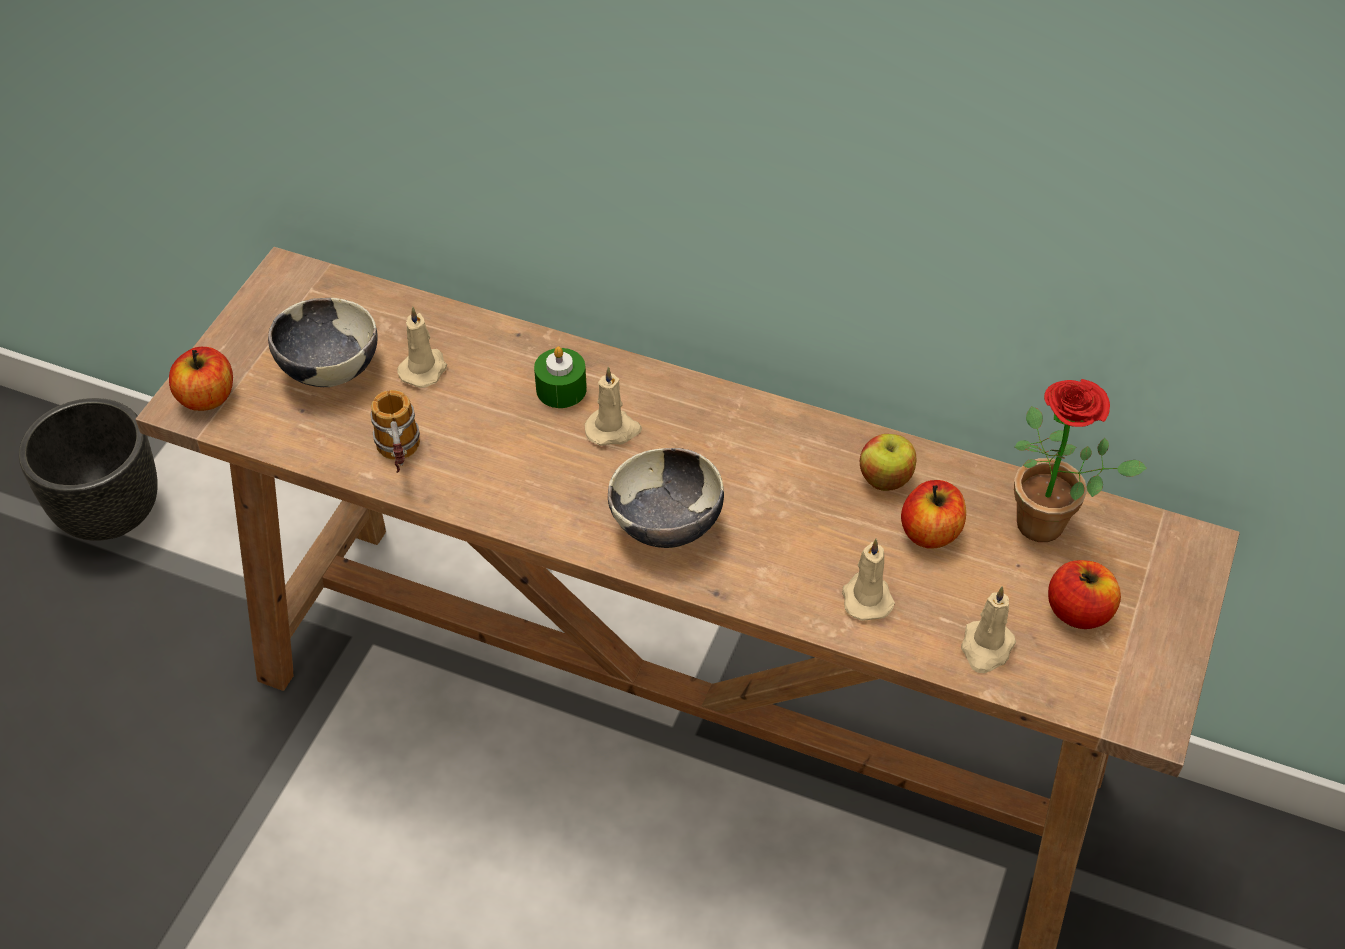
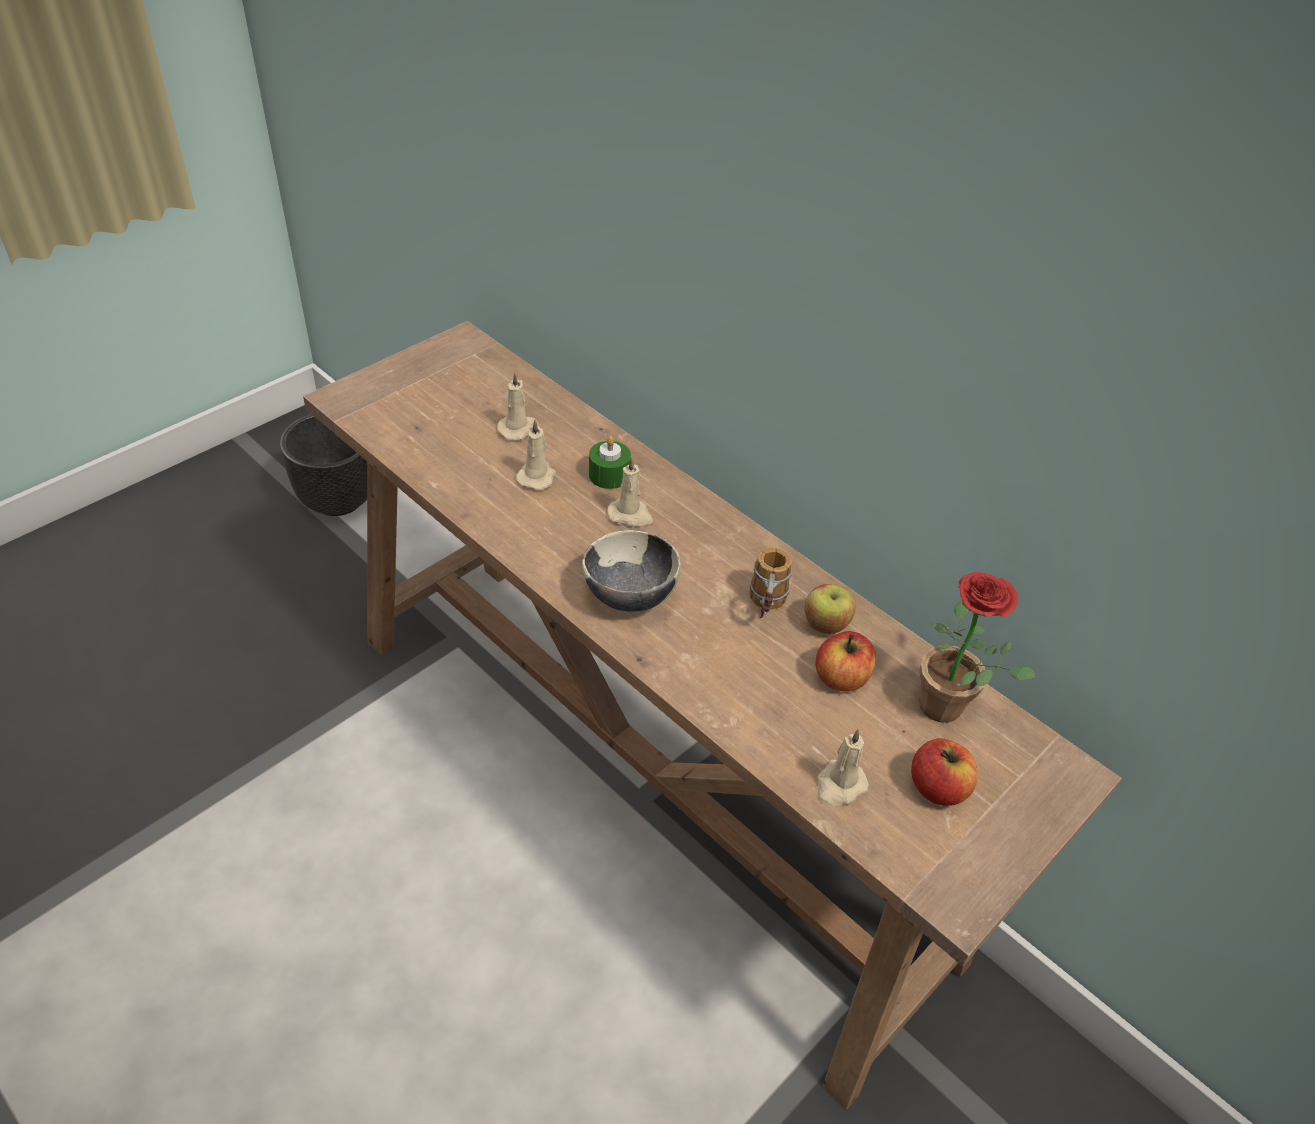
camera: 20 degrees right, 5 degrees down
apple [169,347,233,411] -> none
bowl [268,298,378,387] -> none
mug [370,390,420,473] -> mug moved to [749,548,792,618]
beige candle [842,539,895,621] -> beige candle moved to [516,419,556,490]

